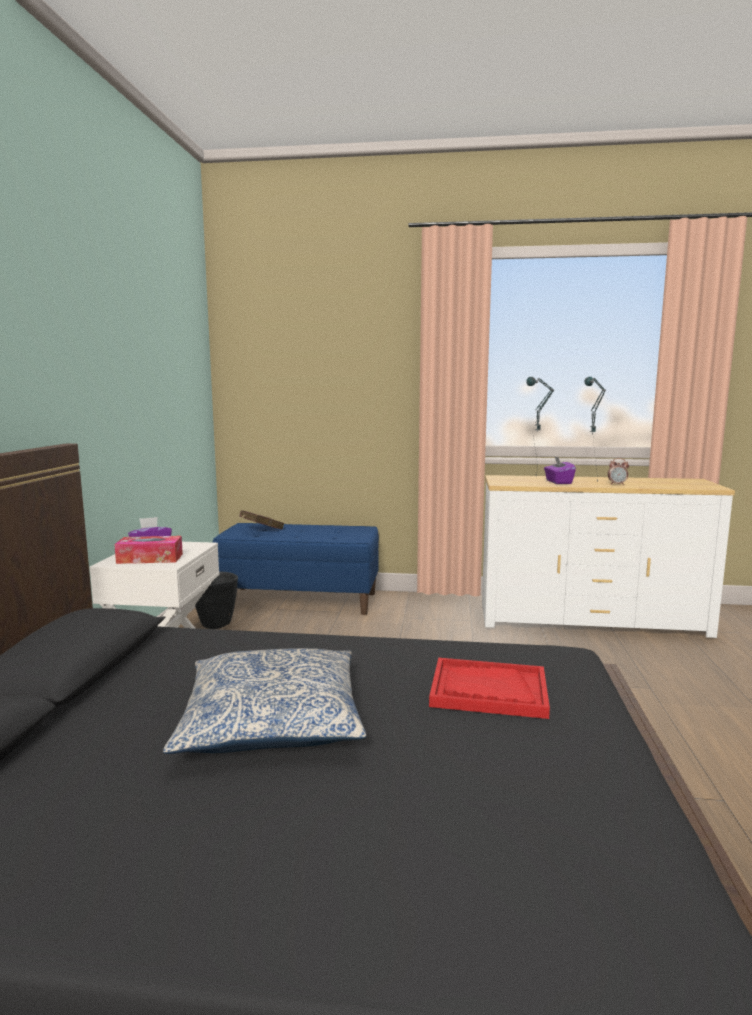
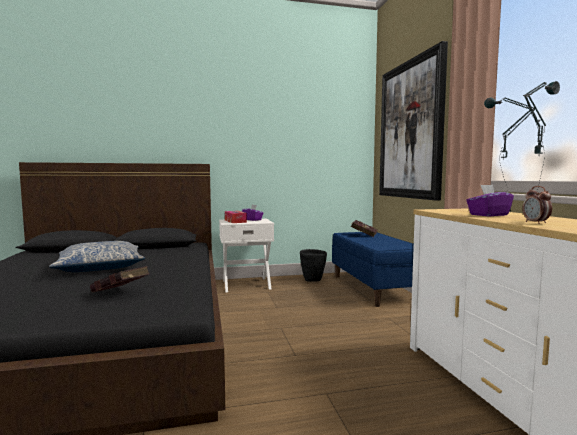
camera: 70 degrees right, 5 degrees down
red tray [429,658,550,719] -> red book [90,266,149,293]
none -> picture [379,41,448,200]

